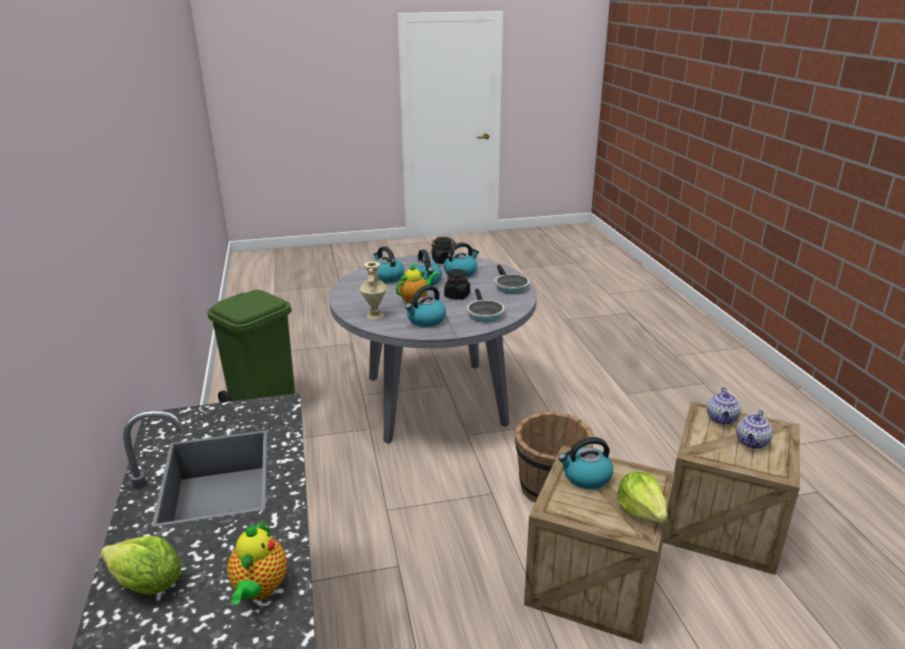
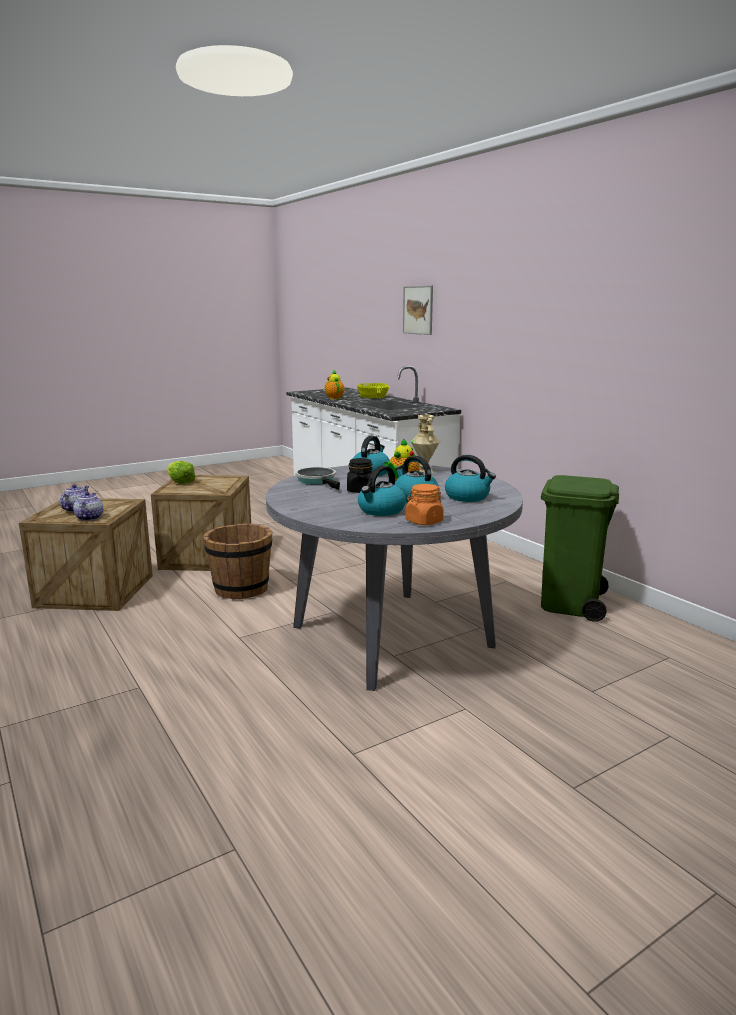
camera: 160 degrees right, 10 degrees down
lettuce [101,536,181,595] -> yellow bowl [357,383,390,398]
black jar [431,237,456,264] -> orange jar [405,484,444,525]
frying pan [495,265,530,294] -> none
kettle [558,437,613,489] -> none
none -> picture [403,285,433,335]

